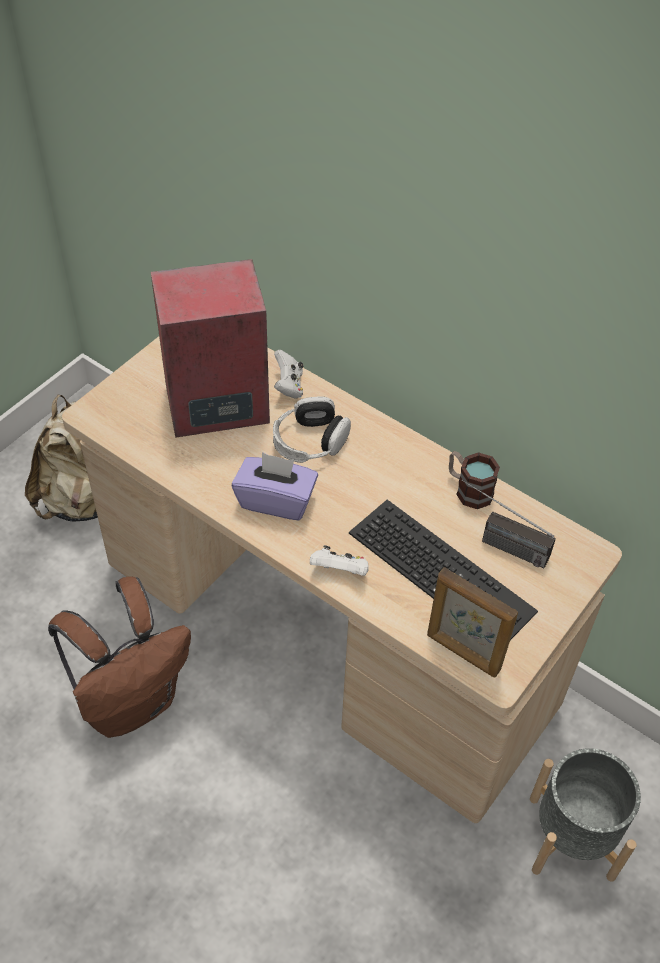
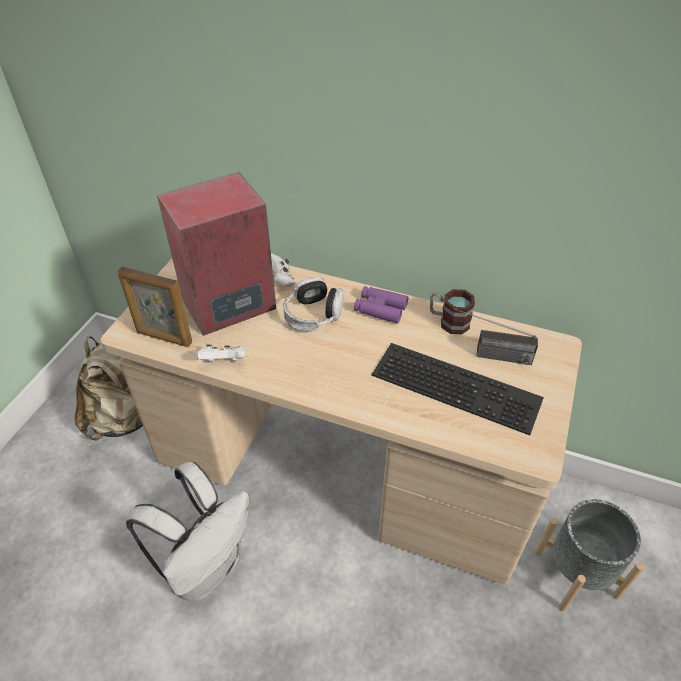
camera: 15 degrees left, 5 degrees down
brown backpack [48,576,191,738] -> white backpack [126,462,249,603]
purple tissue box [232,452,318,521] -> none
white game controller [310,545,369,576] -> white game controller moved to [196,345,245,363]
picture frame [427,567,518,677] -> picture frame moved to [117,266,192,347]
none -> purple binoculars [354,286,409,324]

